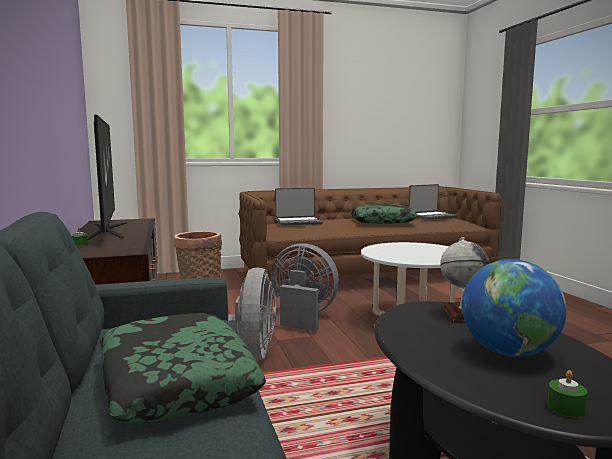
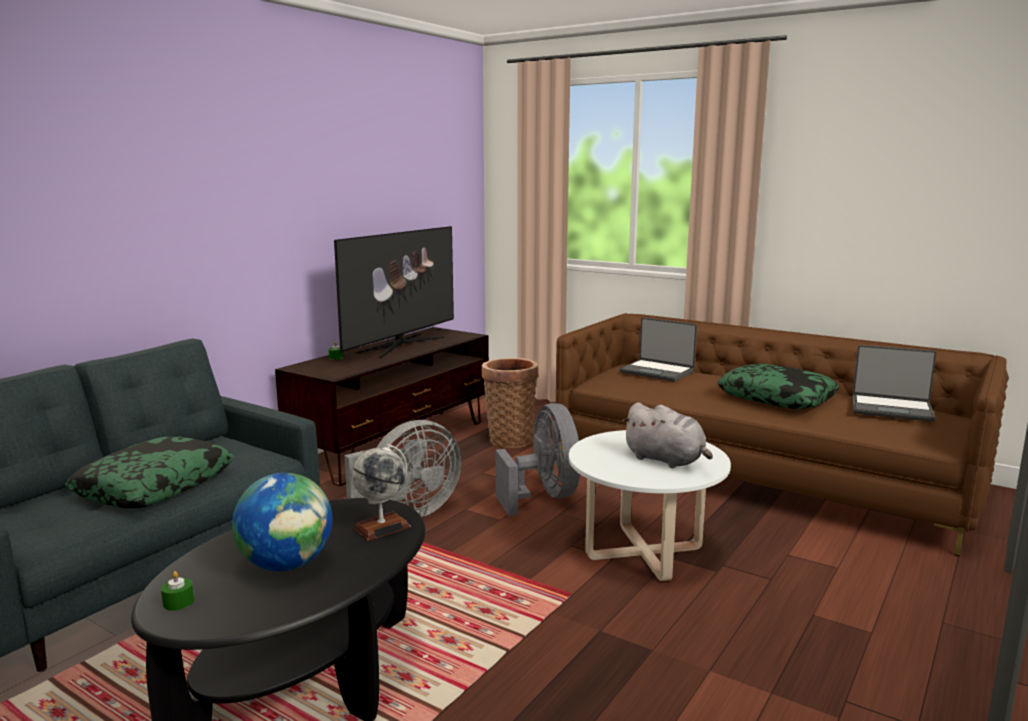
camera: 50 degrees right, 5 degrees up
none -> grey plush toy [622,403,713,468]

